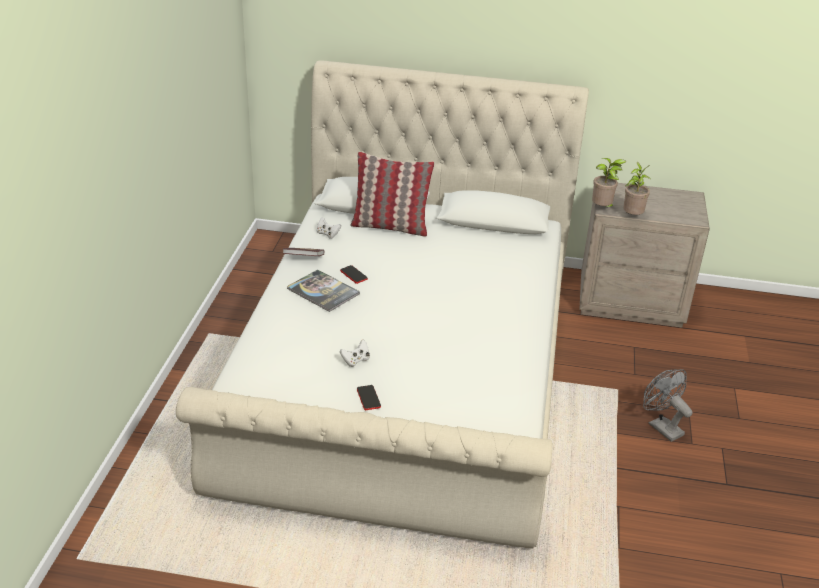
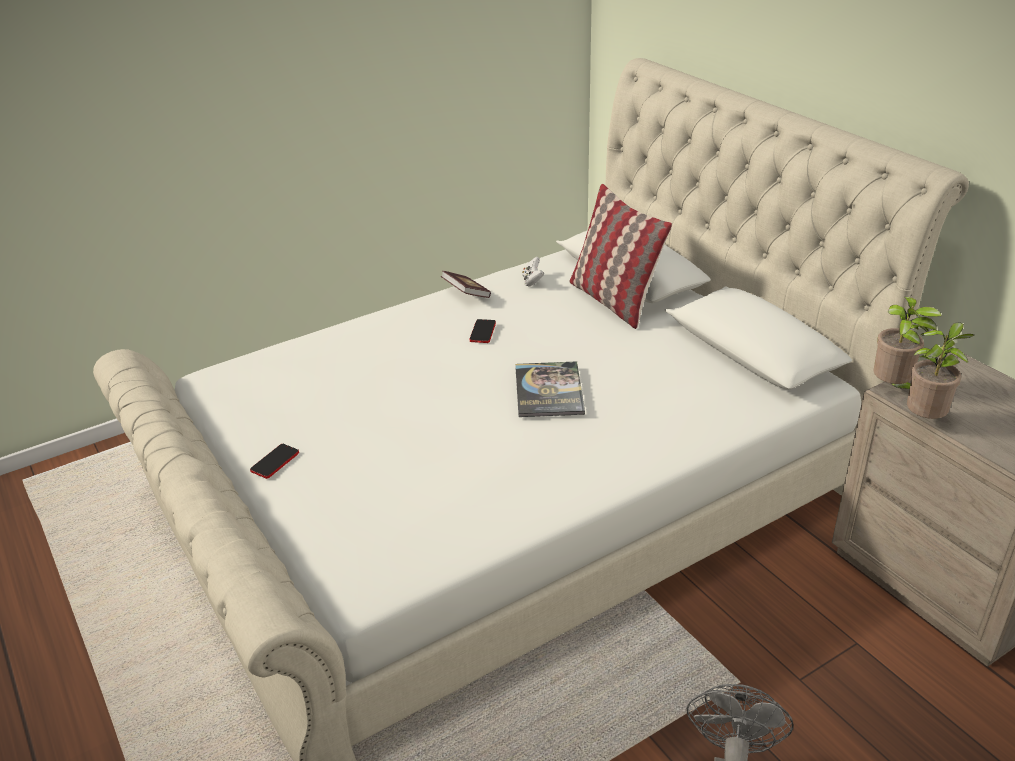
camera: 50 degrees right, 0 degrees up
book [287,270,360,312] -> book moved to [515,361,585,417]
white game controller [340,339,370,367] -> none

